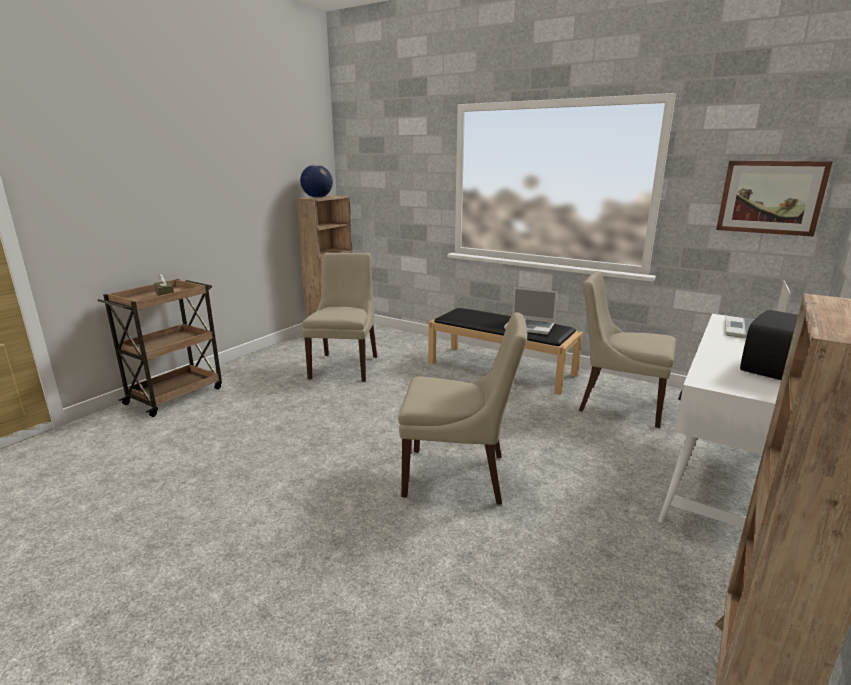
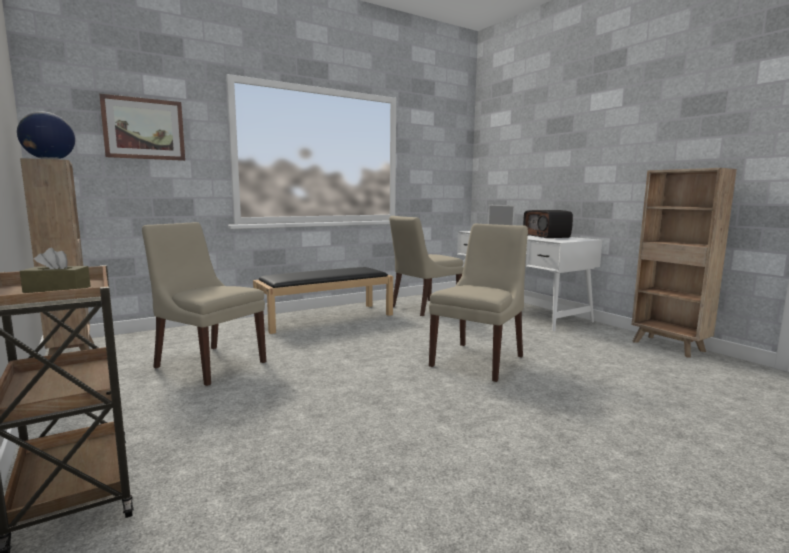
camera: 65 degrees left, 10 degrees down
laptop [504,287,557,335] -> none
picture [716,161,833,237] -> picture moved to [99,94,185,161]

